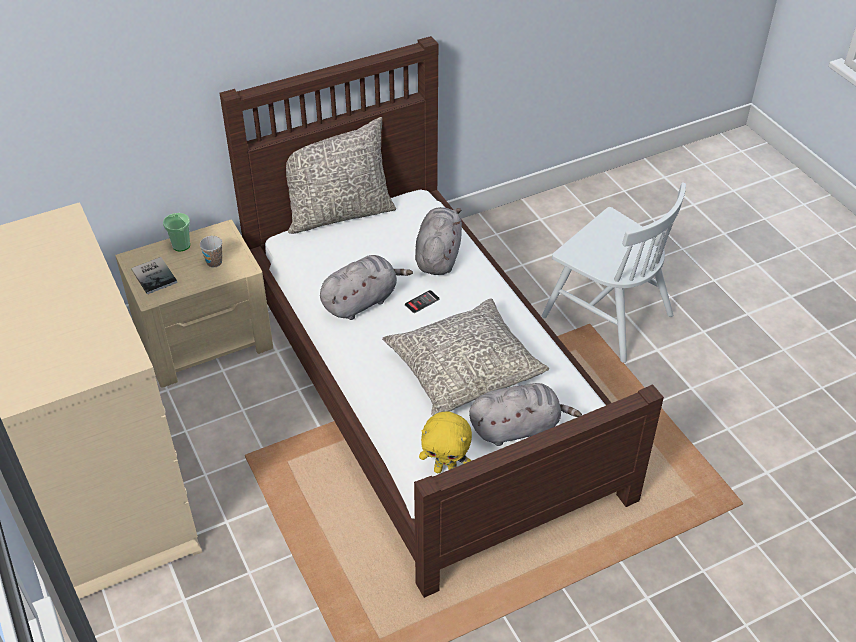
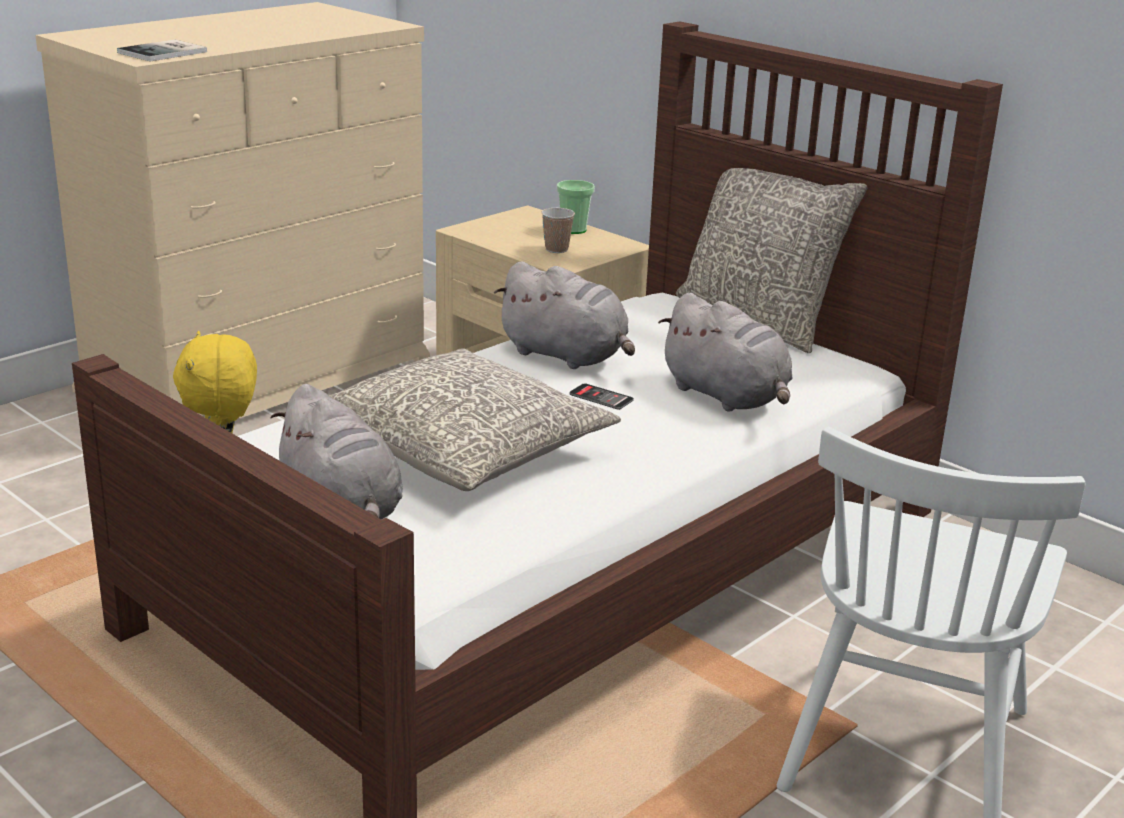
camera: 70 degrees right, 20 degrees down
book [131,257,178,295] -> book moved to [117,39,207,61]
grey plush toy [415,207,462,275] -> grey plush toy turned 60 degrees clockwise [658,293,793,412]

